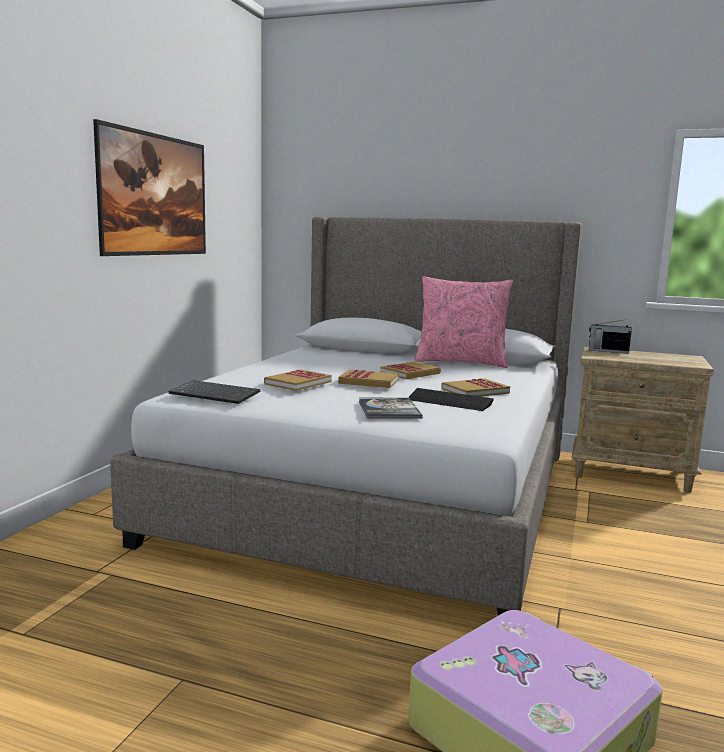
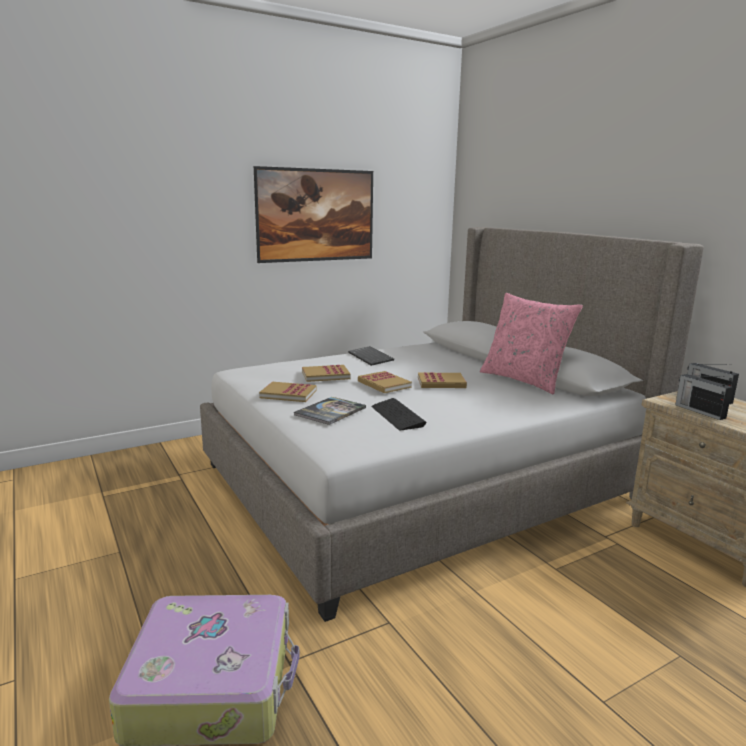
camera: 40 degrees right, 5 degrees up
keyboard [169,380,260,404] -> keyboard moved to [348,346,394,366]
book [441,378,510,397] -> book moved to [259,382,317,402]
none -> radio [675,374,733,420]

